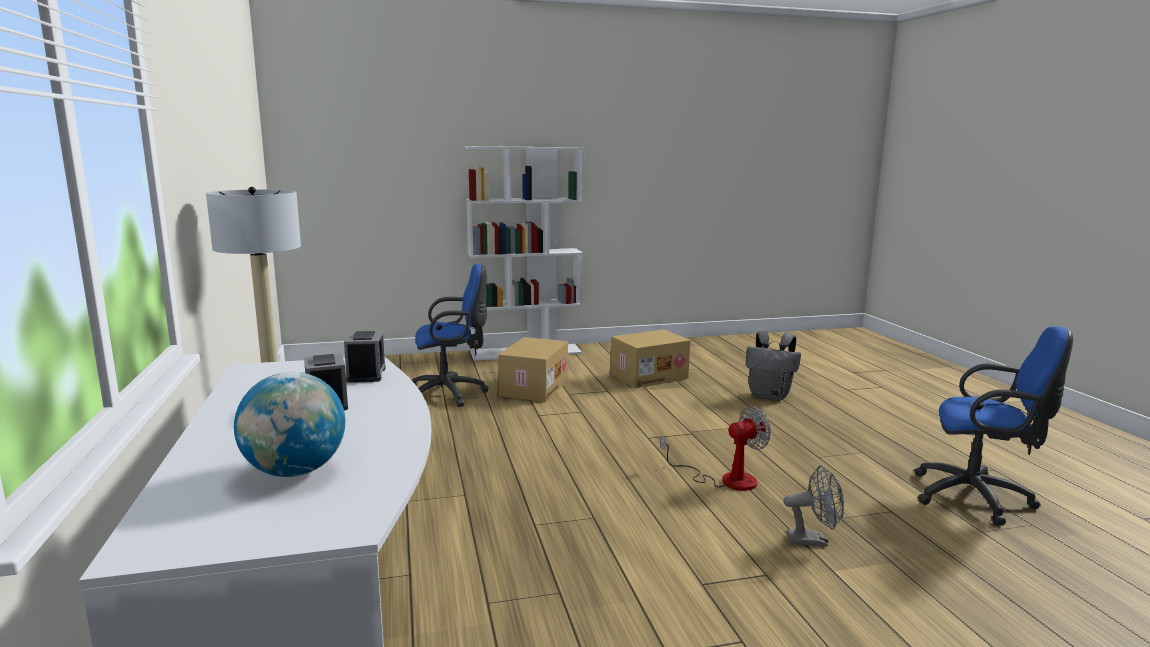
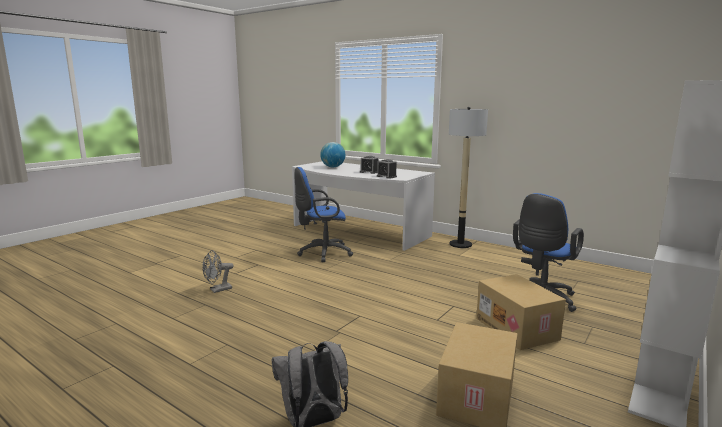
camera: 140 degrees right, 0 degrees up
fan [660,407,772,491] -> none
blue office chair [914,326,1073,525] -> blue office chair moved to [294,167,353,262]

